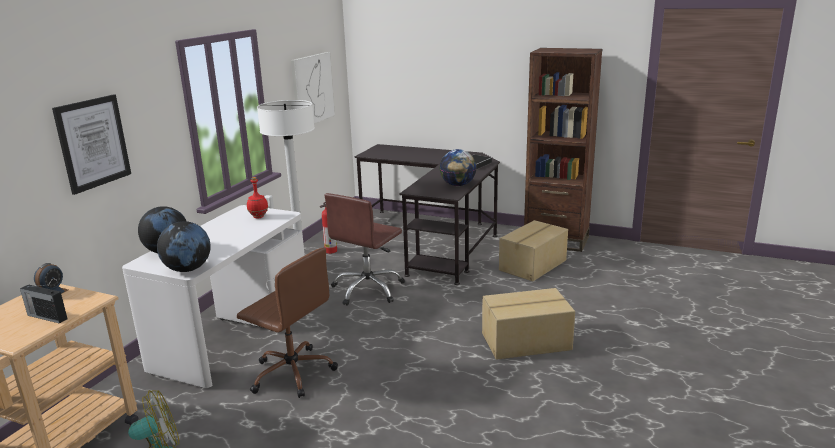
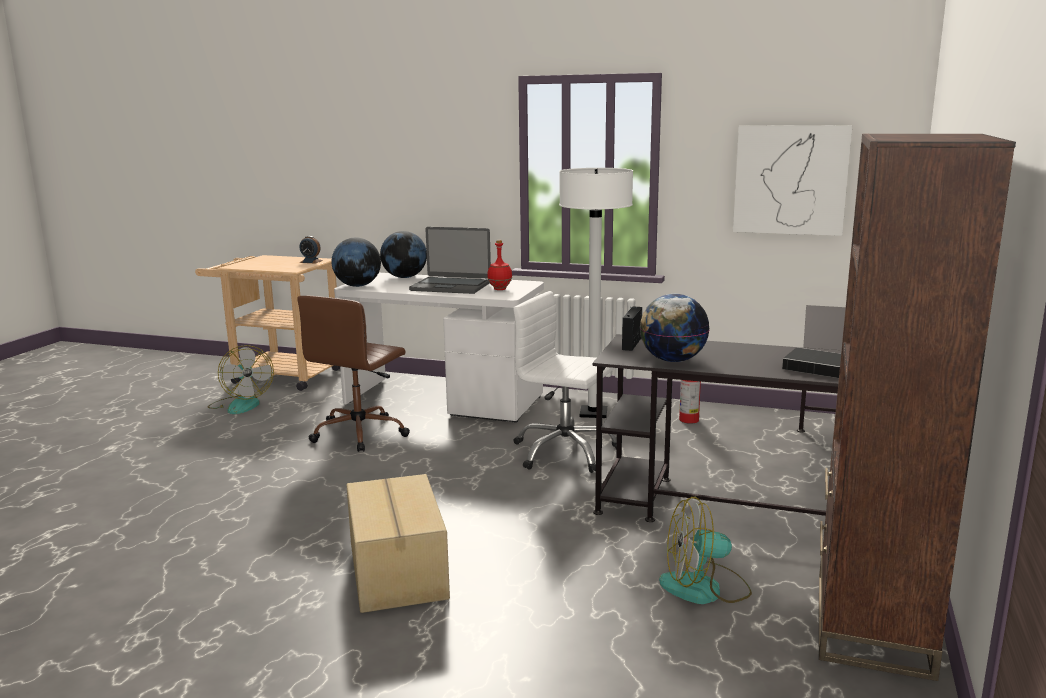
camera: 85 degrees right, 5 degrees down
radio [20,285,68,324] -> radio moved to [622,306,642,351]
picture [52,94,131,195] -> none
brown office chair [324,193,405,306] -> white office chair [513,291,617,473]
cardboard box [499,220,568,281] -> fan [659,496,752,604]
none -> laptop [409,227,491,294]

